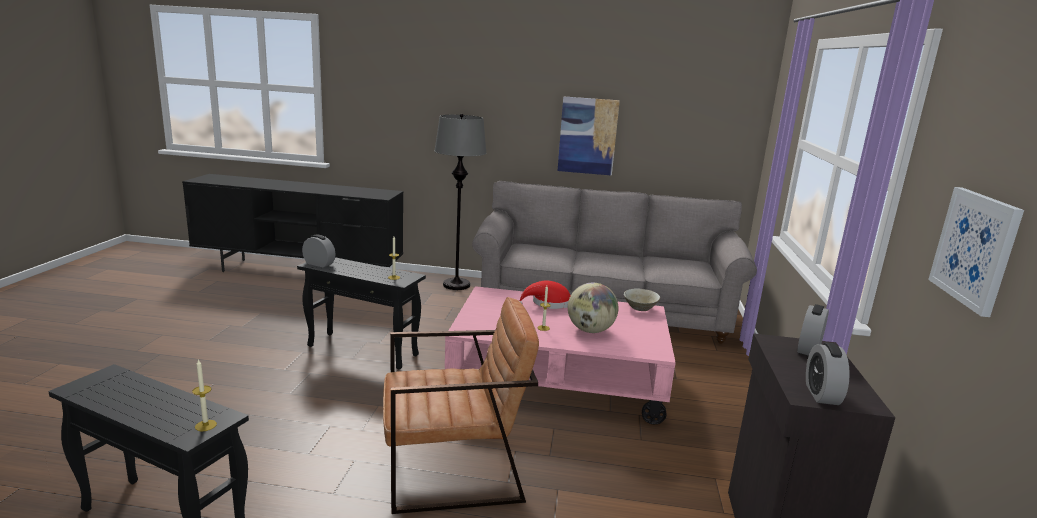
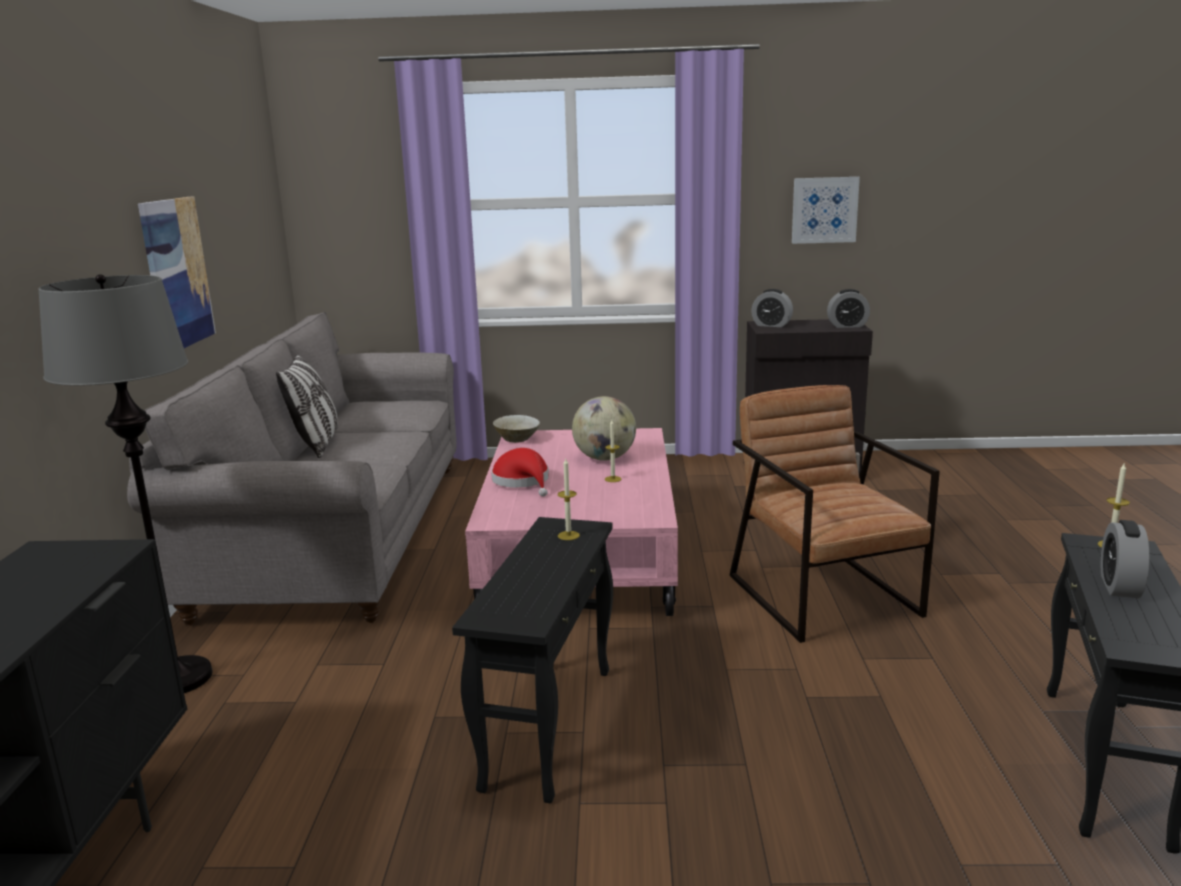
camera: 95 degrees left, 0 degrees up
alarm clock [302,235,335,267] -> alarm clock moved to [1101,520,1149,598]
none -> pillow [276,353,338,458]

